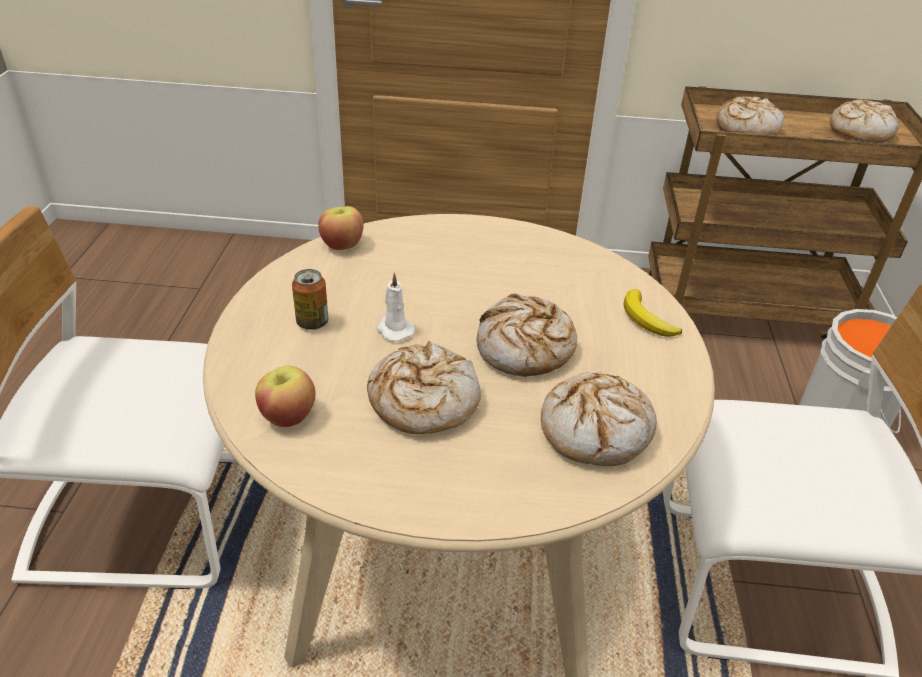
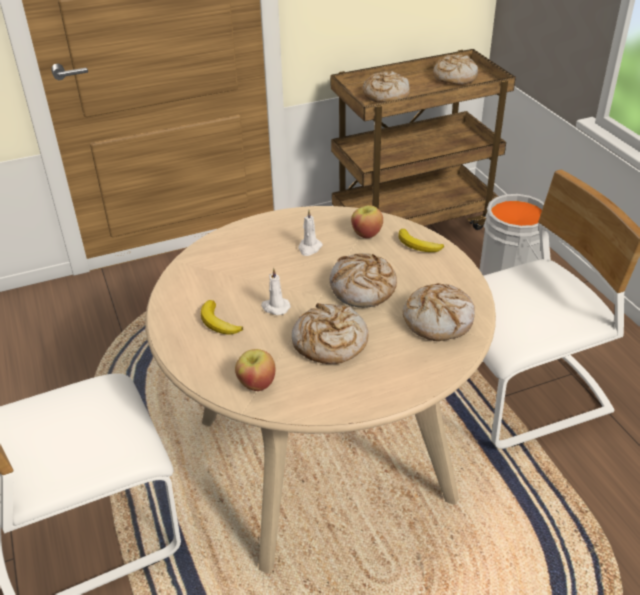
camera: 25 degrees left, 0 degrees up
can [292,269,328,330] -> banana [201,300,243,335]
apple [318,206,363,250] -> apple moved to [351,205,383,238]
none -> white candle [298,210,323,256]

